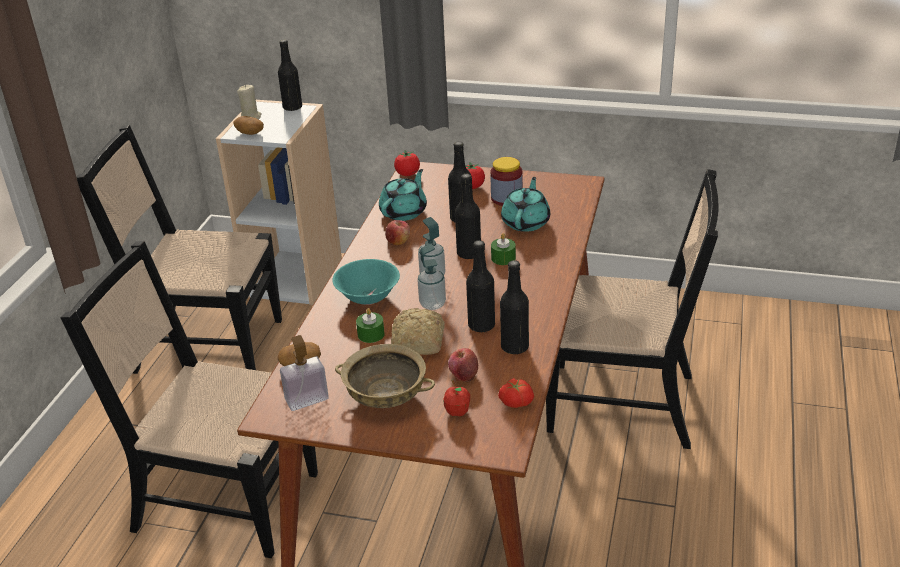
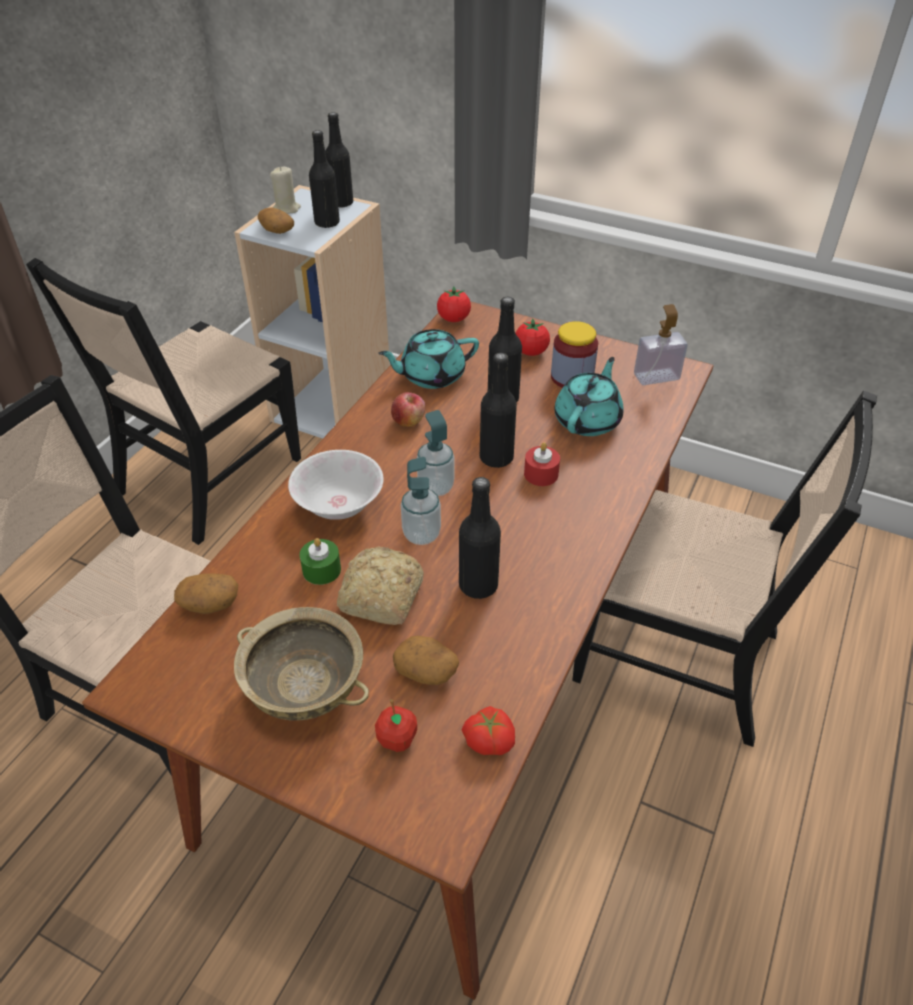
camera: 10 degrees right, 10 degrees up
chair [77,125,282,374] -> chair turned 75 degrees counterclockwise [26,258,301,545]
soap dispenser [280,335,329,411] -> soap dispenser moved to [634,304,687,385]
turquoise bowl [332,259,400,305] -> white bowl [288,450,384,520]
turquoise teapot [379,169,427,221] -> turquoise teapot turned 150 degrees counterclockwise [378,329,479,389]
apple [448,348,478,382] -> potato [393,636,459,685]
green candle [491,233,516,265] -> red candle [524,443,560,486]
black bottle [500,260,529,354] -> black bottle moved to [309,130,340,228]

